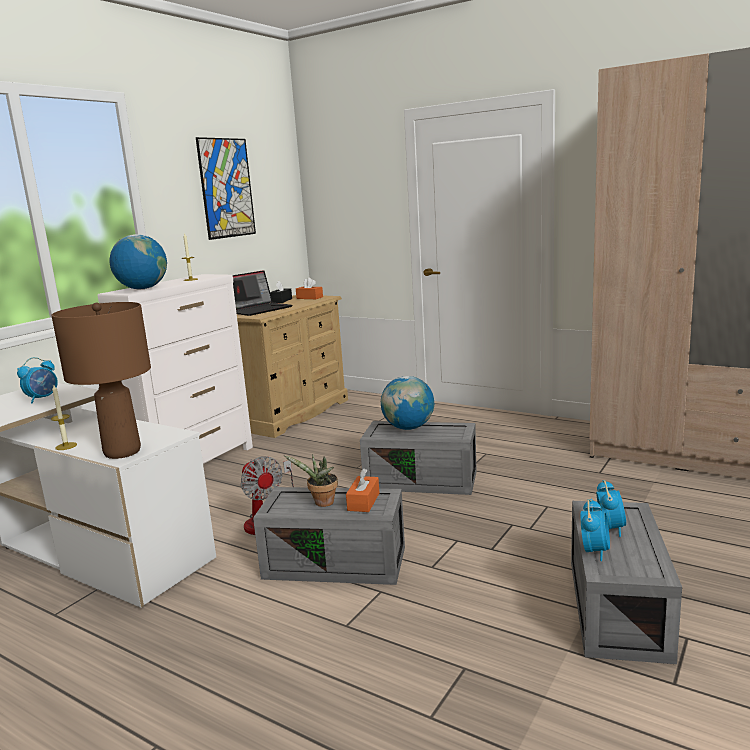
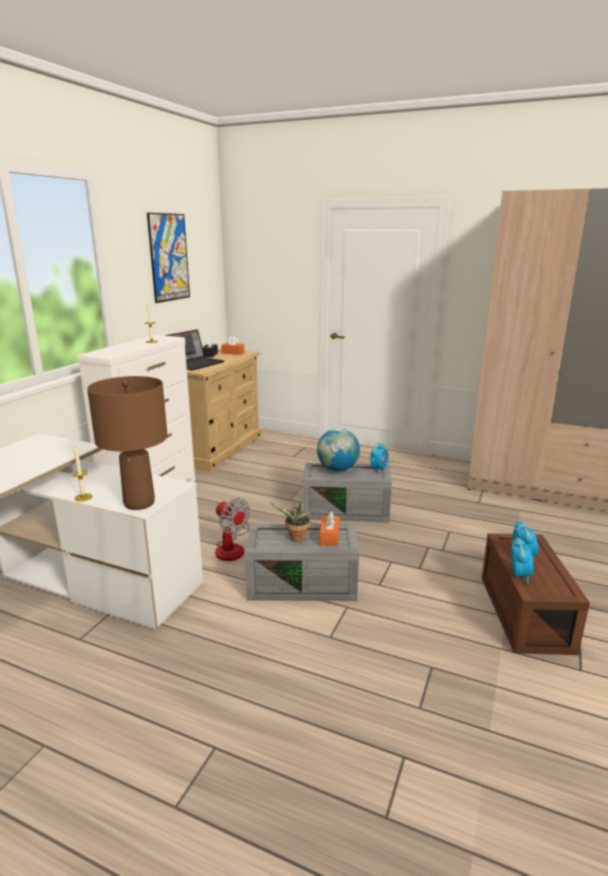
camera: 10 degrees left, 5 degrees up
alarm clock [17,357,58,403] -> alarm clock moved to [370,442,389,473]
globe [109,234,167,289] -> none
grey storage box [571,501,682,664] -> brown storage box [482,533,590,655]

